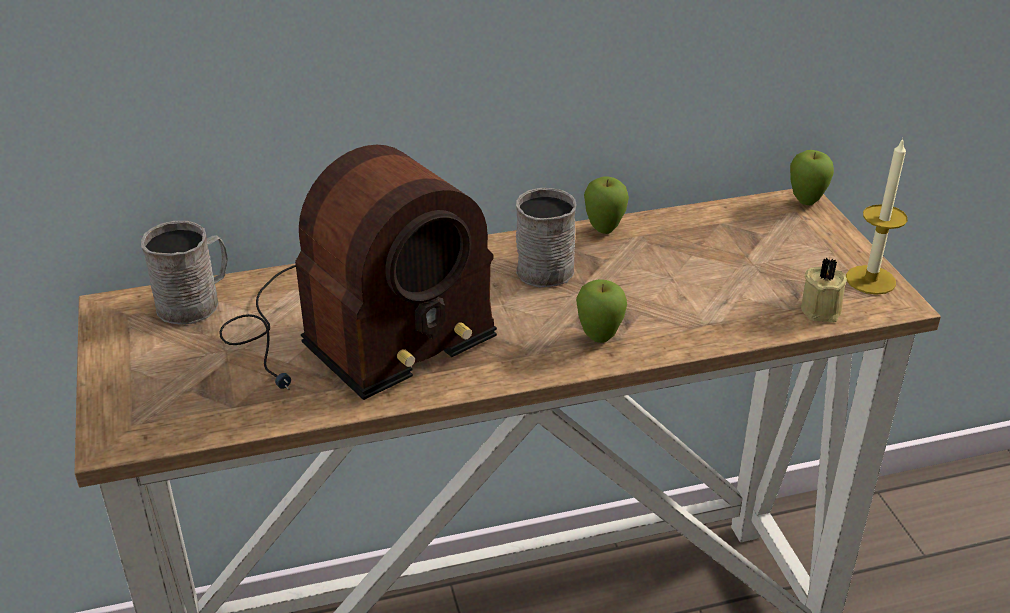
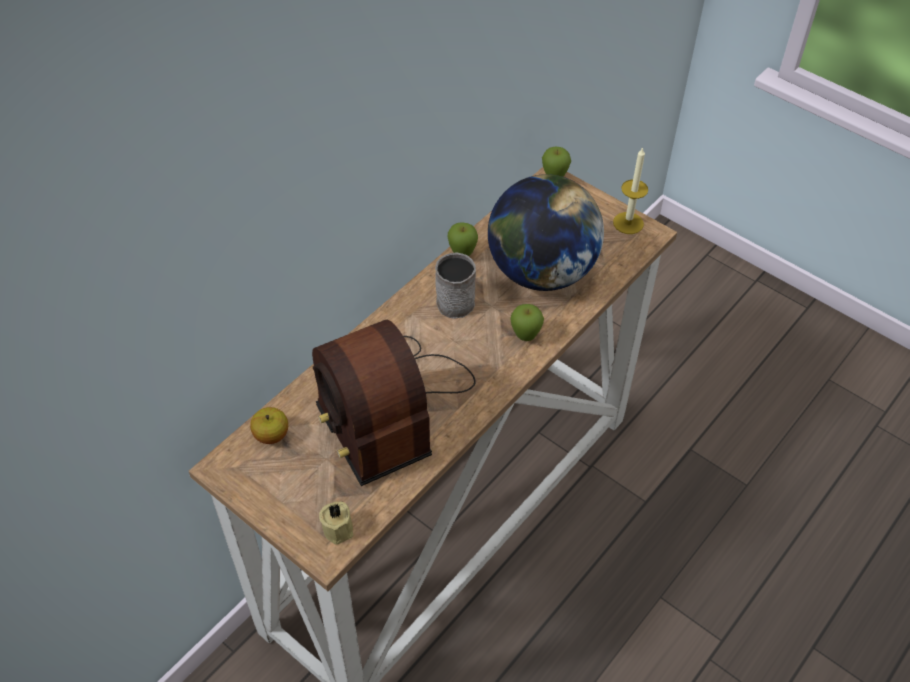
camera: 35 degrees left, 15 degrees up
grey mug [141,221,228,324] -> apple [250,407,288,444]
radio [219,145,497,400] -> radio turned 135 degrees clockwise [312,320,476,486]
beige candle [801,258,847,322] -> beige candle moved to [319,501,354,545]
none -> globe [488,174,604,291]

